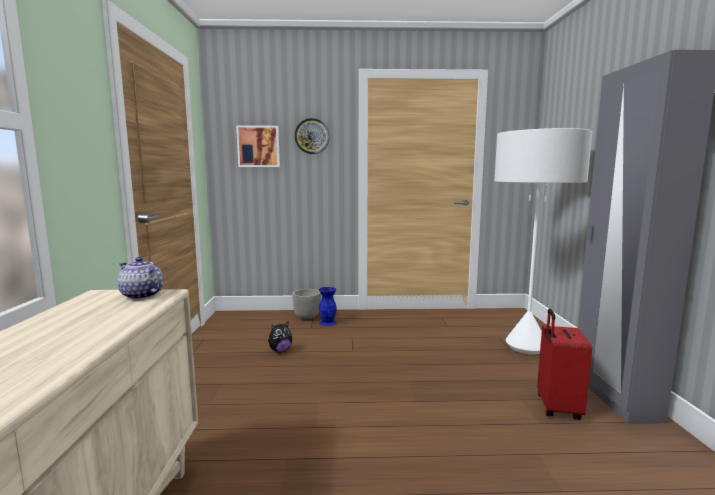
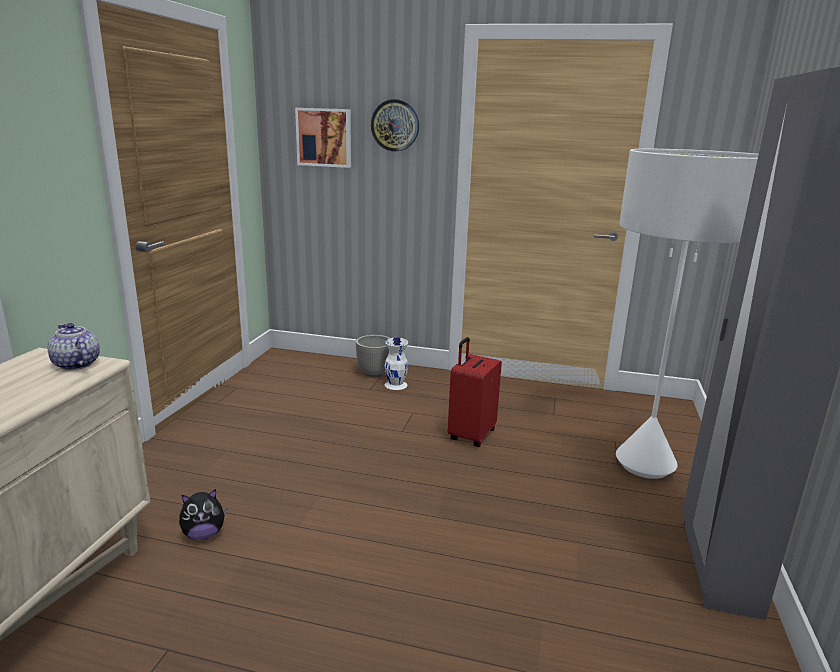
camera: 15 degrees right, 10 degrees up
plush toy [268,322,292,352] -> plush toy moved to [179,489,227,540]
blue vase [319,287,337,326] -> white vase [385,338,408,390]
red suitcase [537,309,592,420] -> red suitcase moved to [448,337,502,447]

